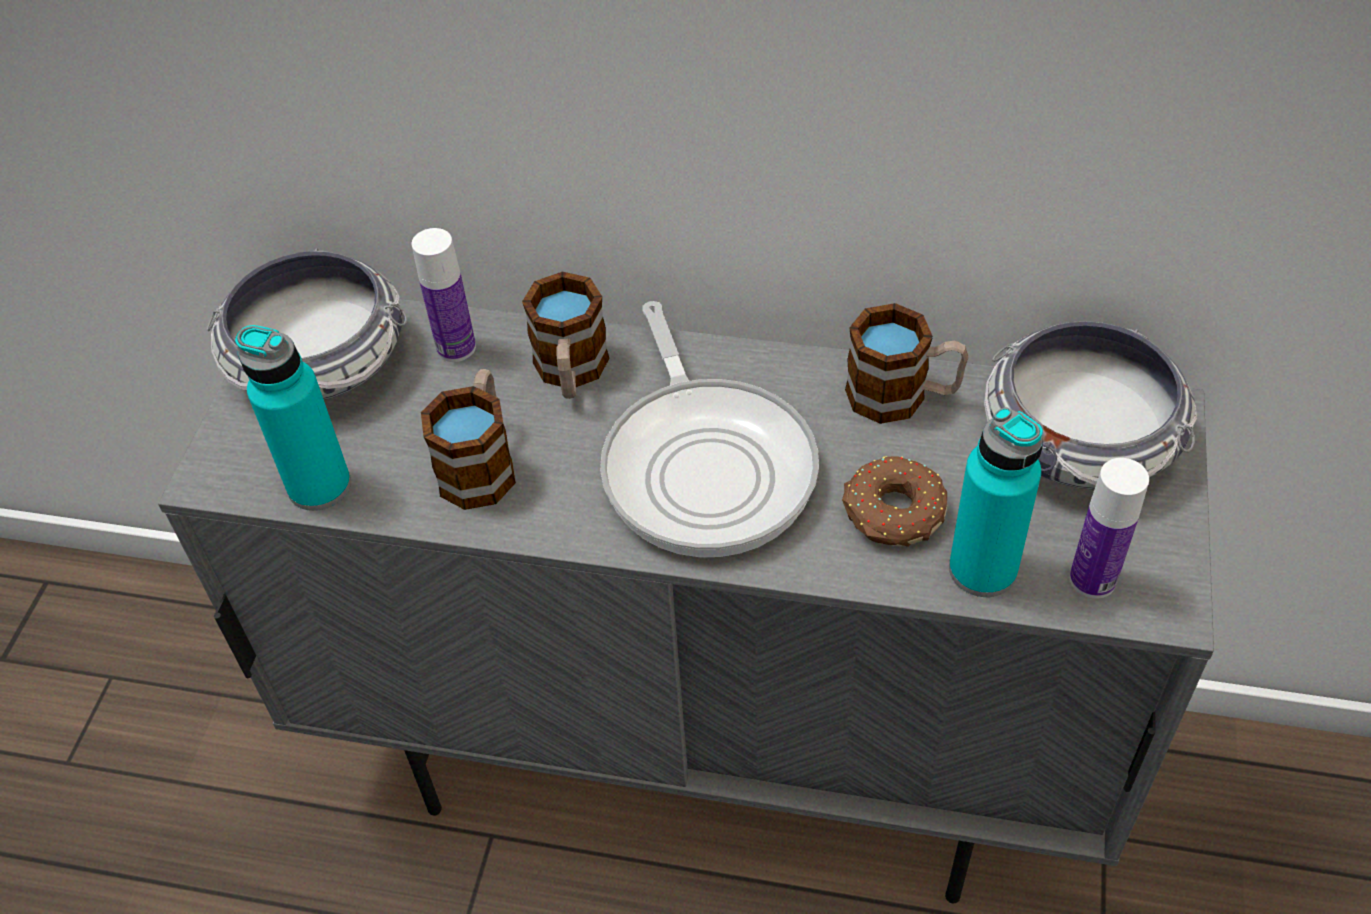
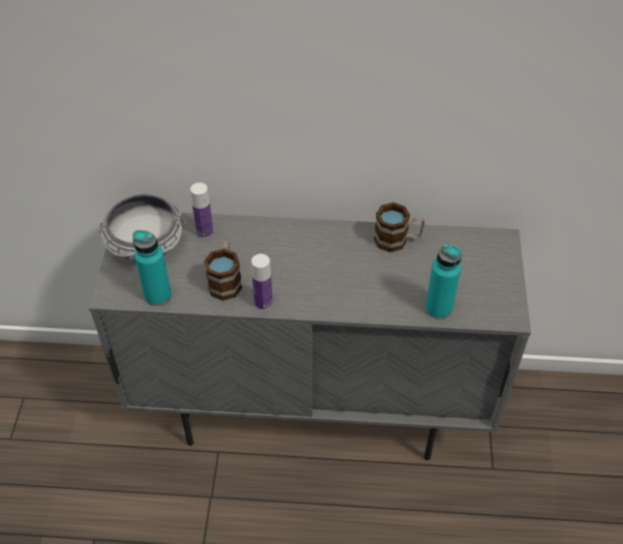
camera: 10 degrees left, 0 degrees up
mug [522,272,609,399] -> none
frying pan [600,301,819,557] -> none
donut [842,456,947,547] -> none
bowl [984,321,1197,490] -> none
bottle [1070,458,1149,599] -> bottle moved to [251,254,273,311]

